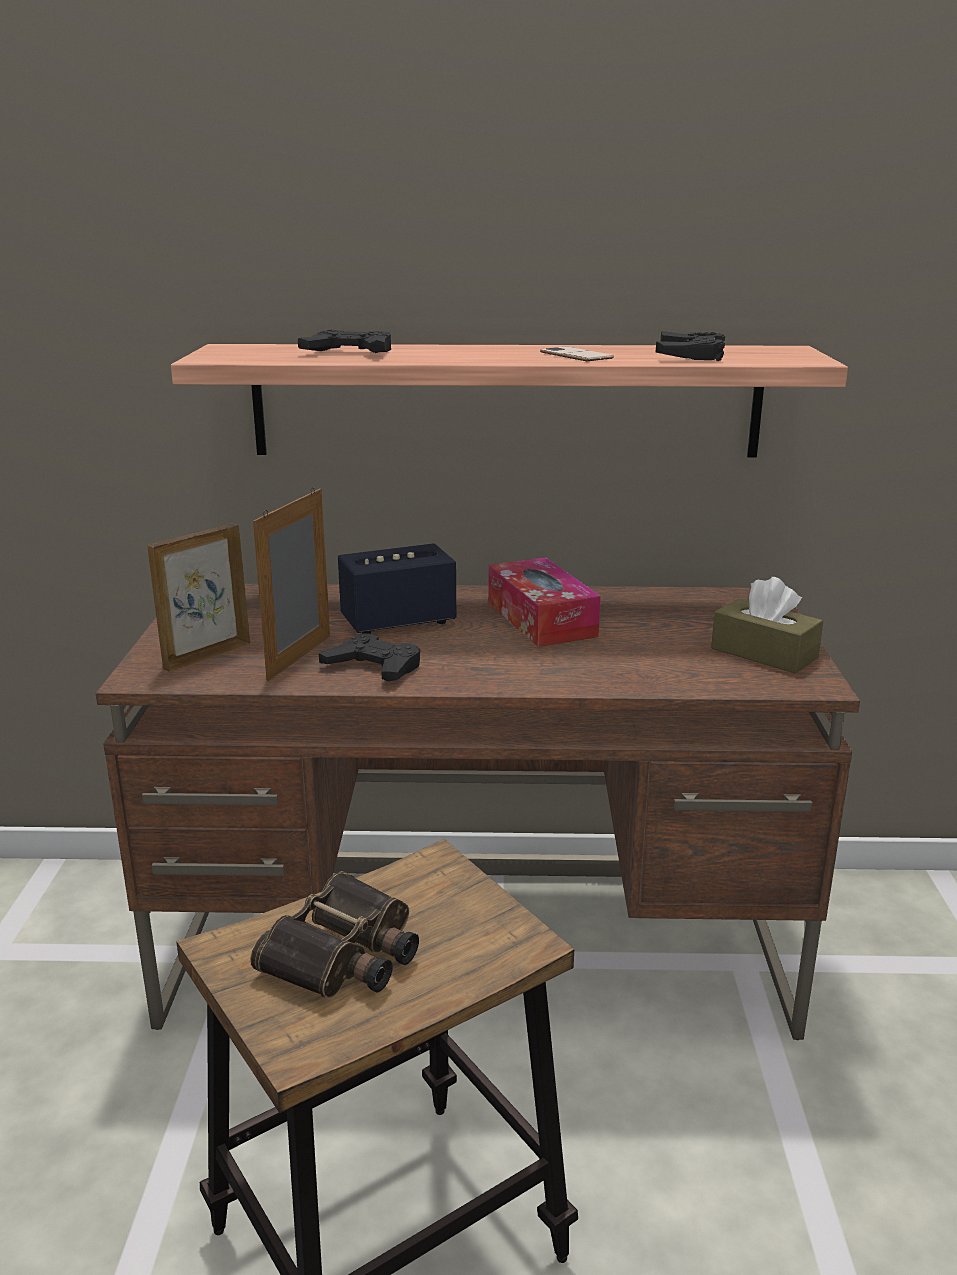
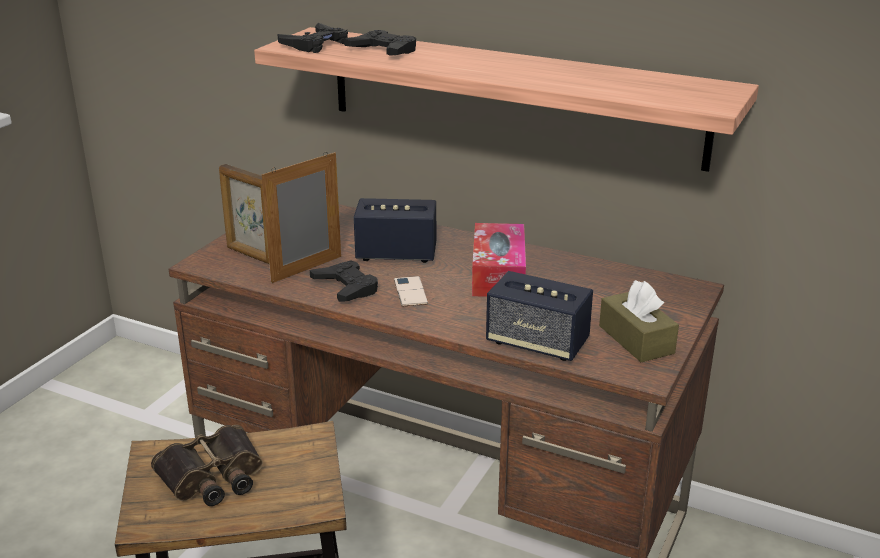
camera: 25 degrees right, 5 degrees up
picture frame [147,524,250,672] -> picture frame turned 120 degrees counterclockwise [219,164,269,264]
phone [540,346,614,361] -> phone moved to [394,276,428,307]
black game controller [656,331,725,361] -> black game controller moved to [278,23,348,53]
none -> speaker [486,271,593,361]

